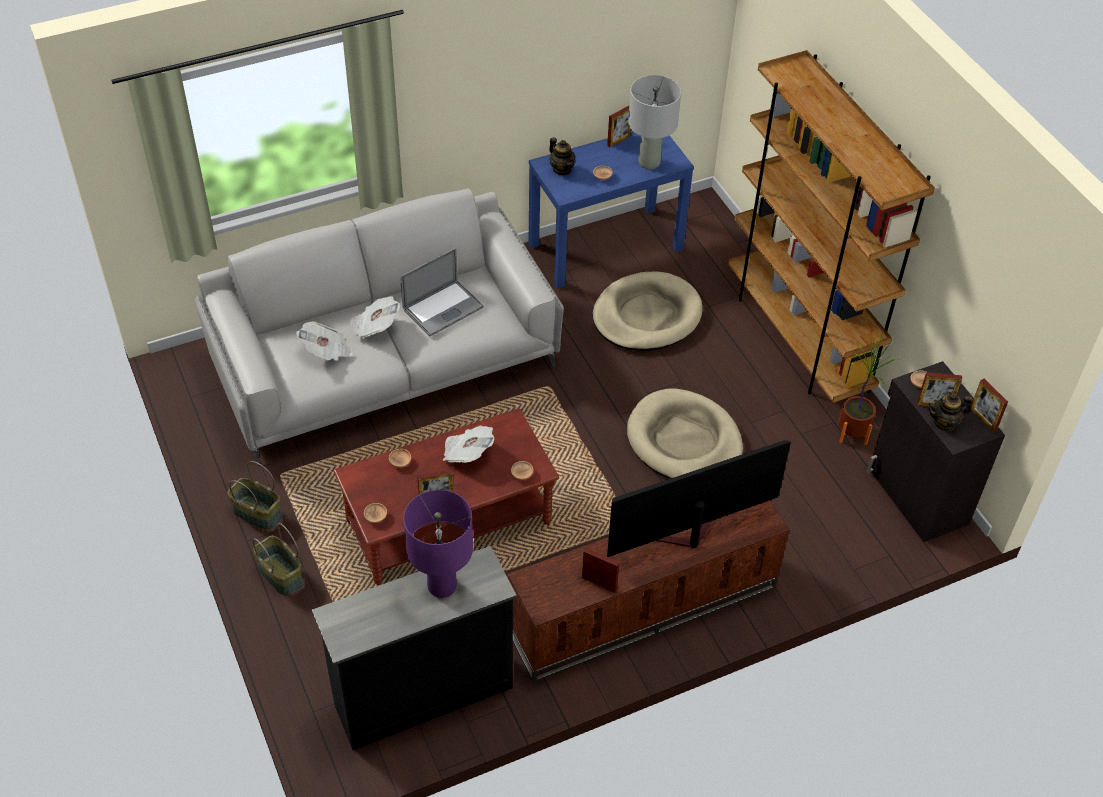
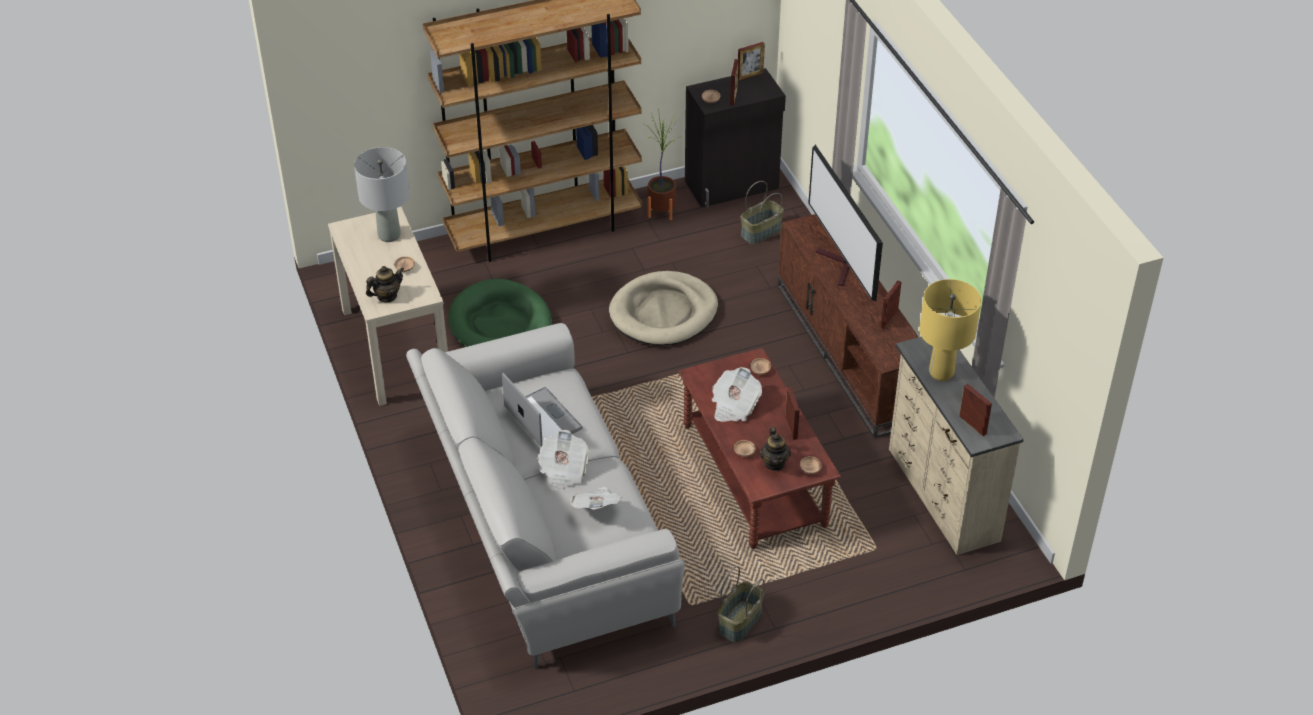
camera: 85 degrees left, 5 degrees down
basket [253,523,303,596] -> basket moved to [741,181,784,244]
black dresser [312,546,517,750] -> beige dresser [889,337,1024,555]
purple table lamp [404,490,473,598] -> yellow table lamp [919,279,981,381]
blue console table [528,131,694,289] -> beige console table [328,207,448,406]
beige dog bed [593,271,703,351] -> green dog bed [448,279,552,347]
picture frame [607,106,632,147] -> picture frame moved to [959,384,992,436]
teapot [928,393,973,432] -> teapot moved to [760,427,791,471]

